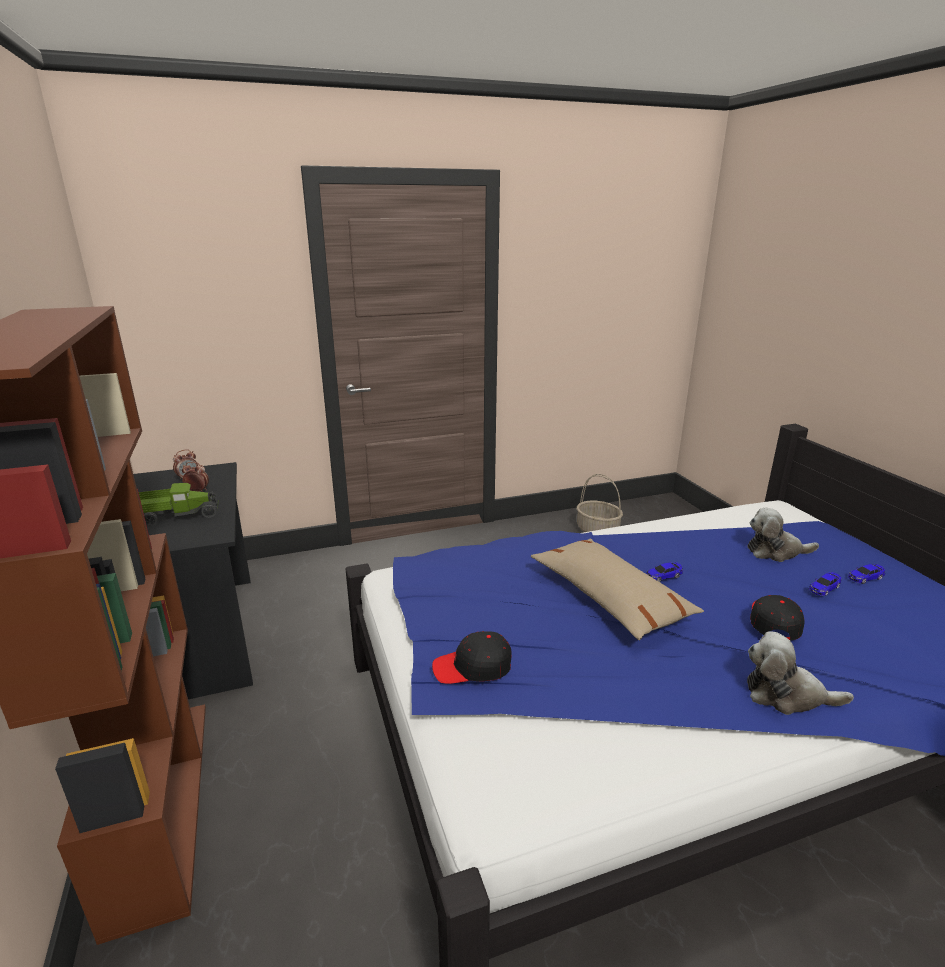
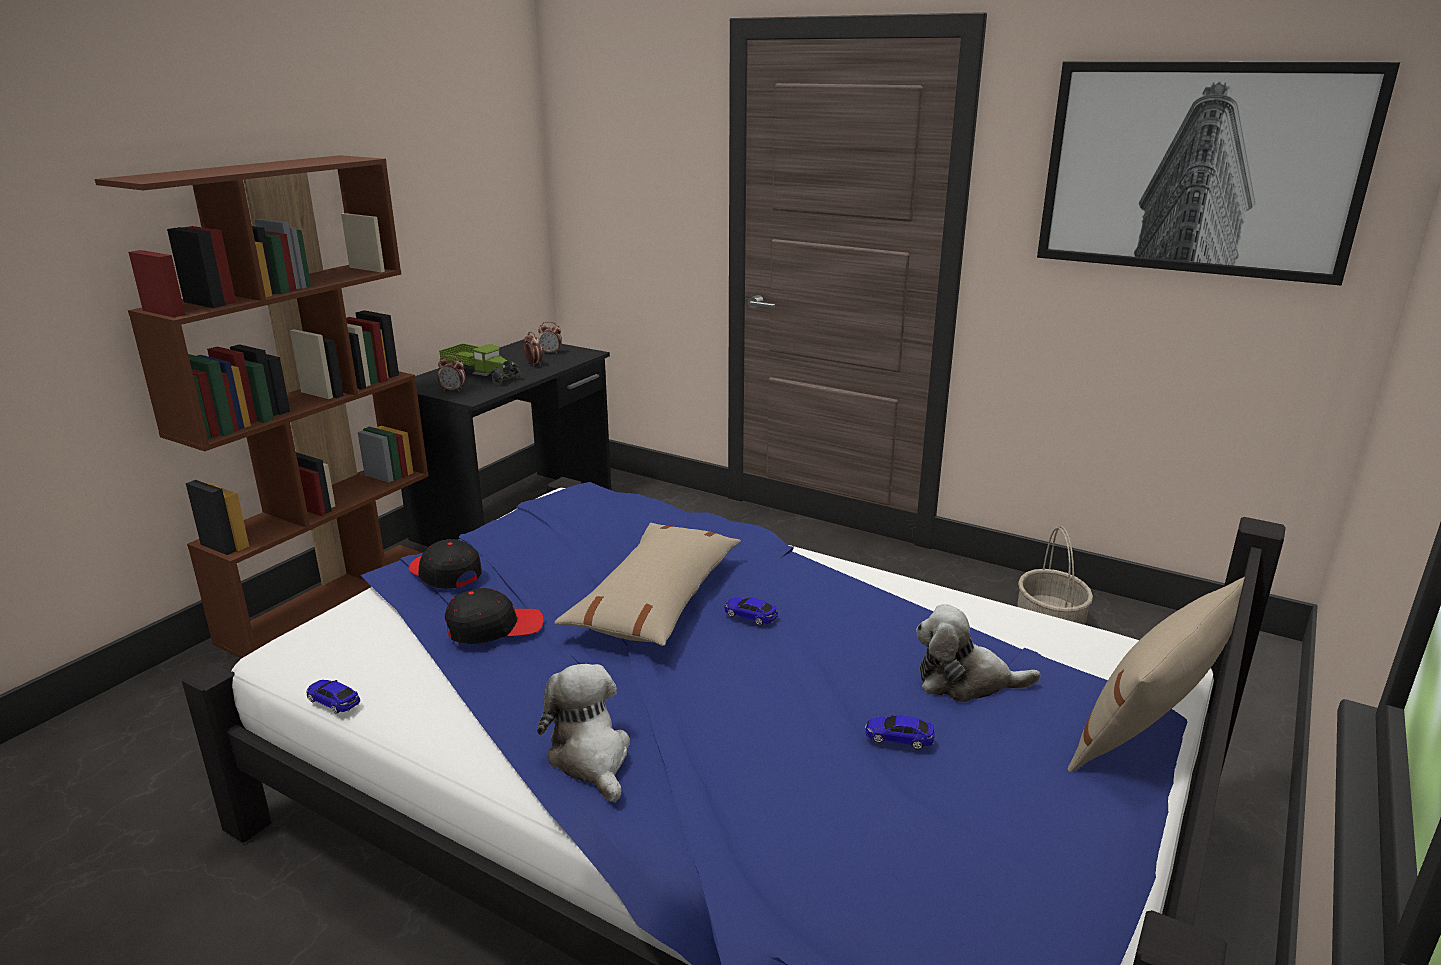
camera: 50 degrees right, 0 degrees up
plush toy [747,508,819,562] -> plush toy turned 45 degrees counterclockwise [916,604,1041,703]
black cap [750,595,805,641] -> black cap moved to [445,588,544,644]
toy car [848,564,885,584] -> toy car moved to [306,680,360,714]
none -> alarm clock [438,355,466,392]
none -> picture [1037,62,1400,286]
none -> beige pillow [1068,577,1245,772]

